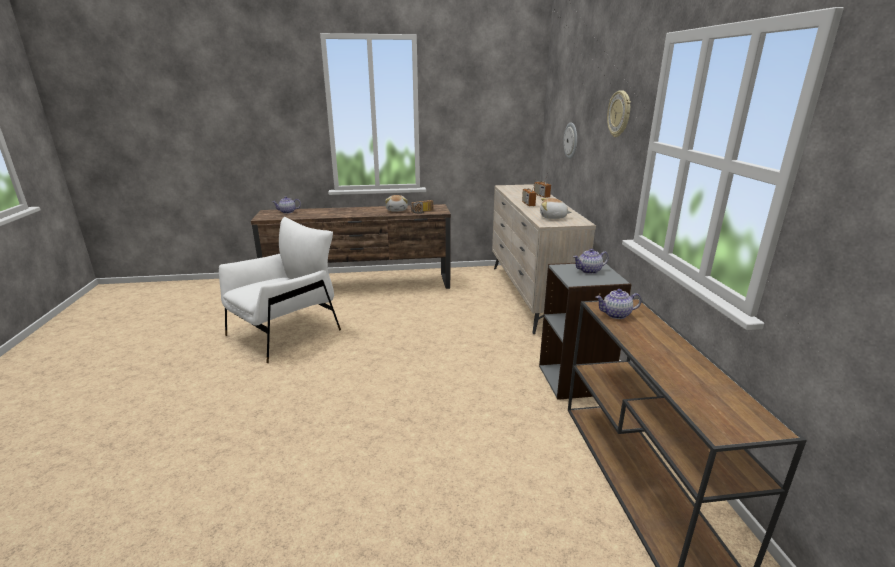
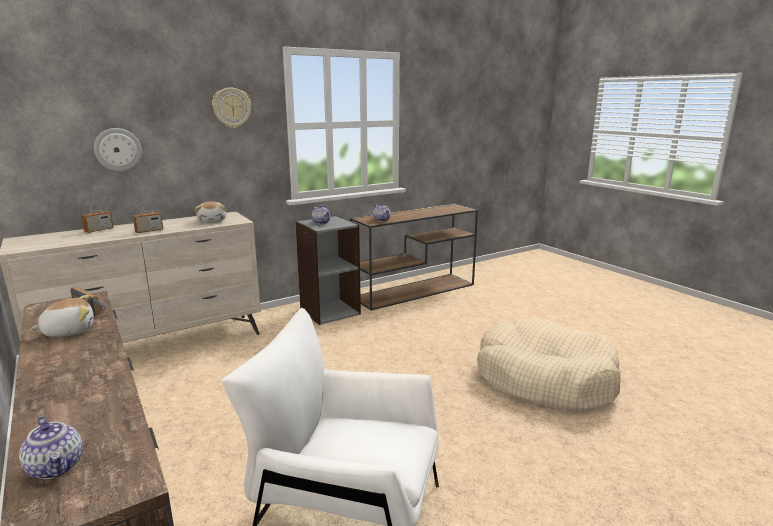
camera: 115 degrees left, 5 degrees down
none -> beige dog bed [477,318,621,413]

